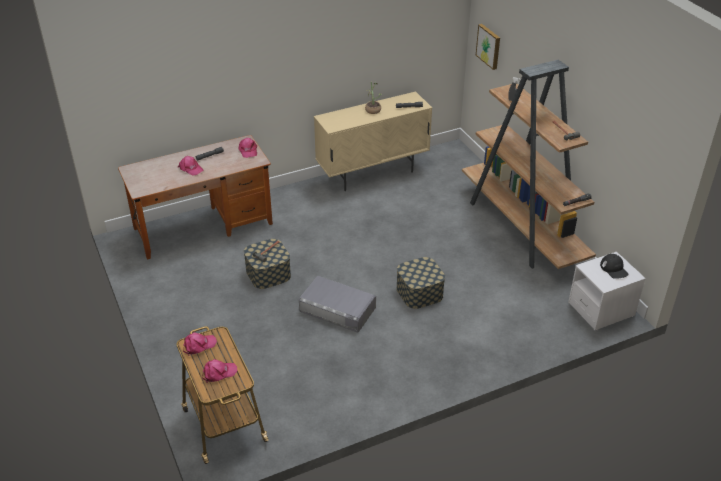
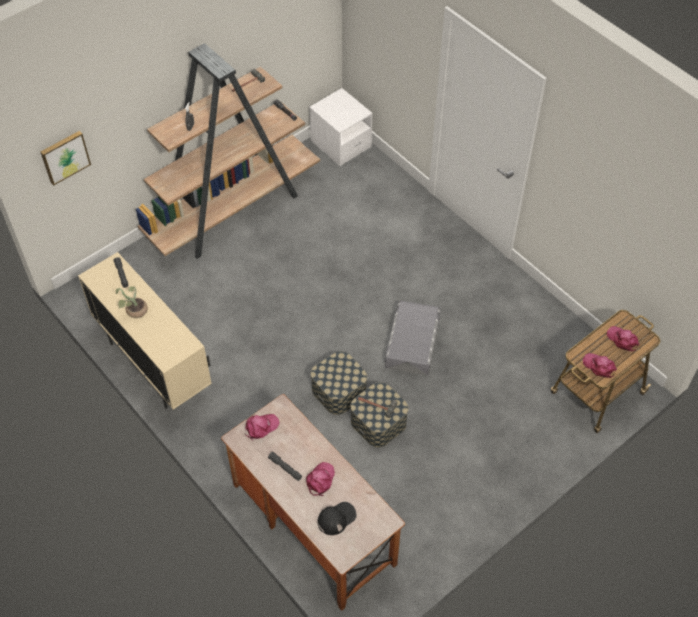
camera: 105 degrees left, 15 degrees up
storage box [397,257,445,309] -> storage box moved to [311,351,367,415]
black cap [600,254,629,279] -> black cap moved to [318,502,356,535]

